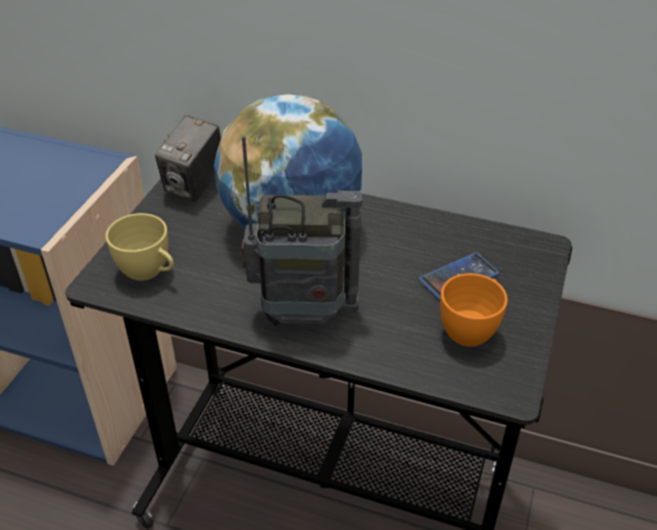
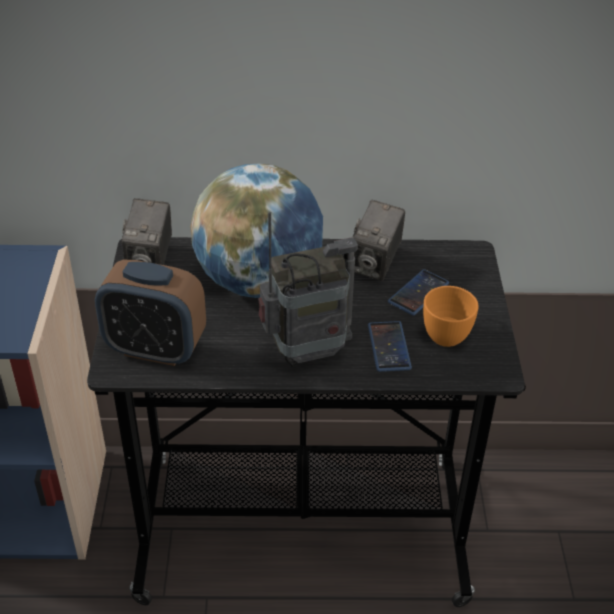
camera: 20 degrees left, 0 degrees up
yellow cup [106,213,174,281] -> alarm clock [95,259,206,366]
none -> camera [352,200,405,281]
none -> phone [368,321,412,372]

